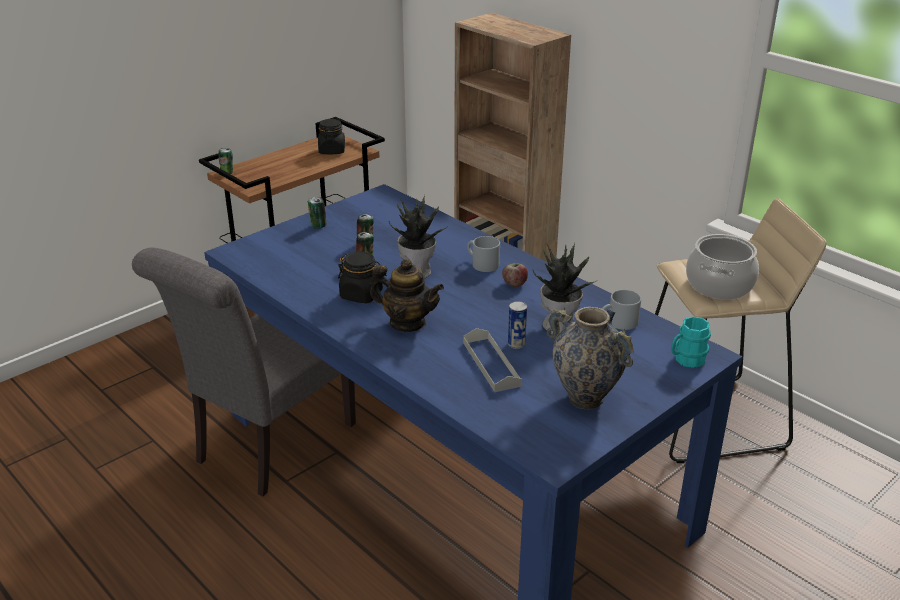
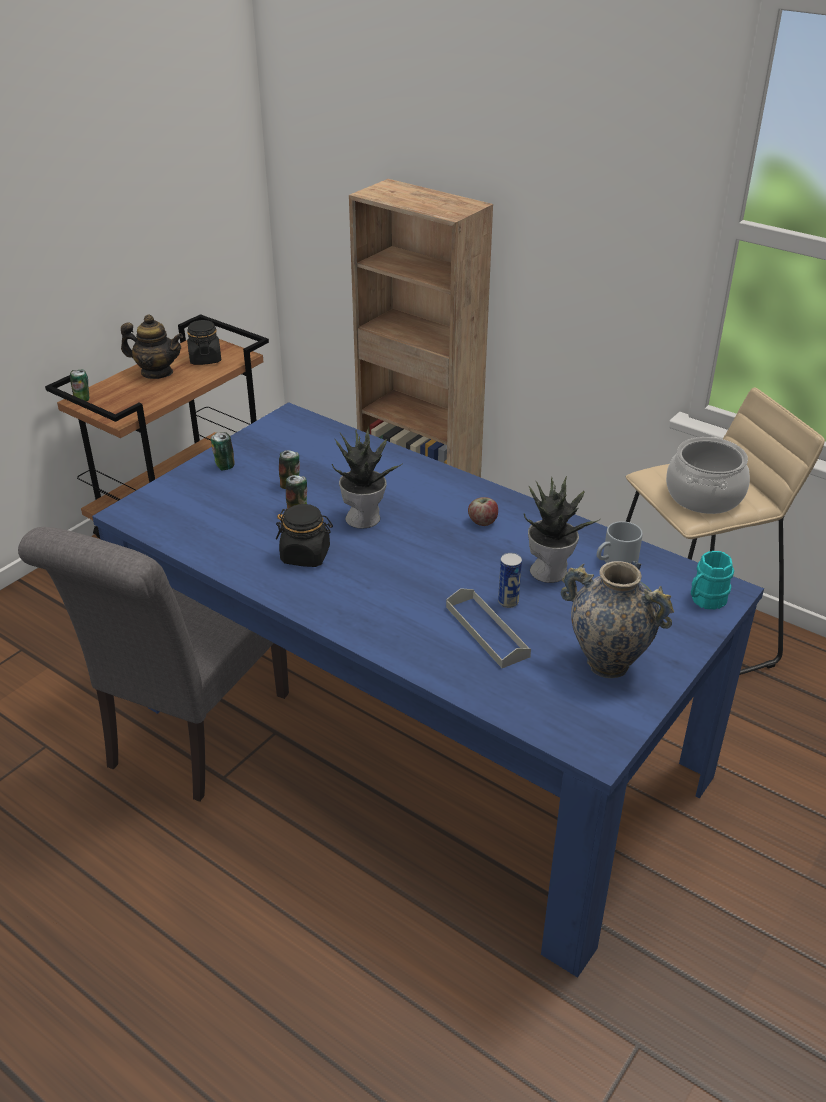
camera: 10 degrees left, 5 degrees up
teapot [370,259,444,332] -> teapot moved to [121,314,183,379]
grey mug [467,236,500,272] -> none

